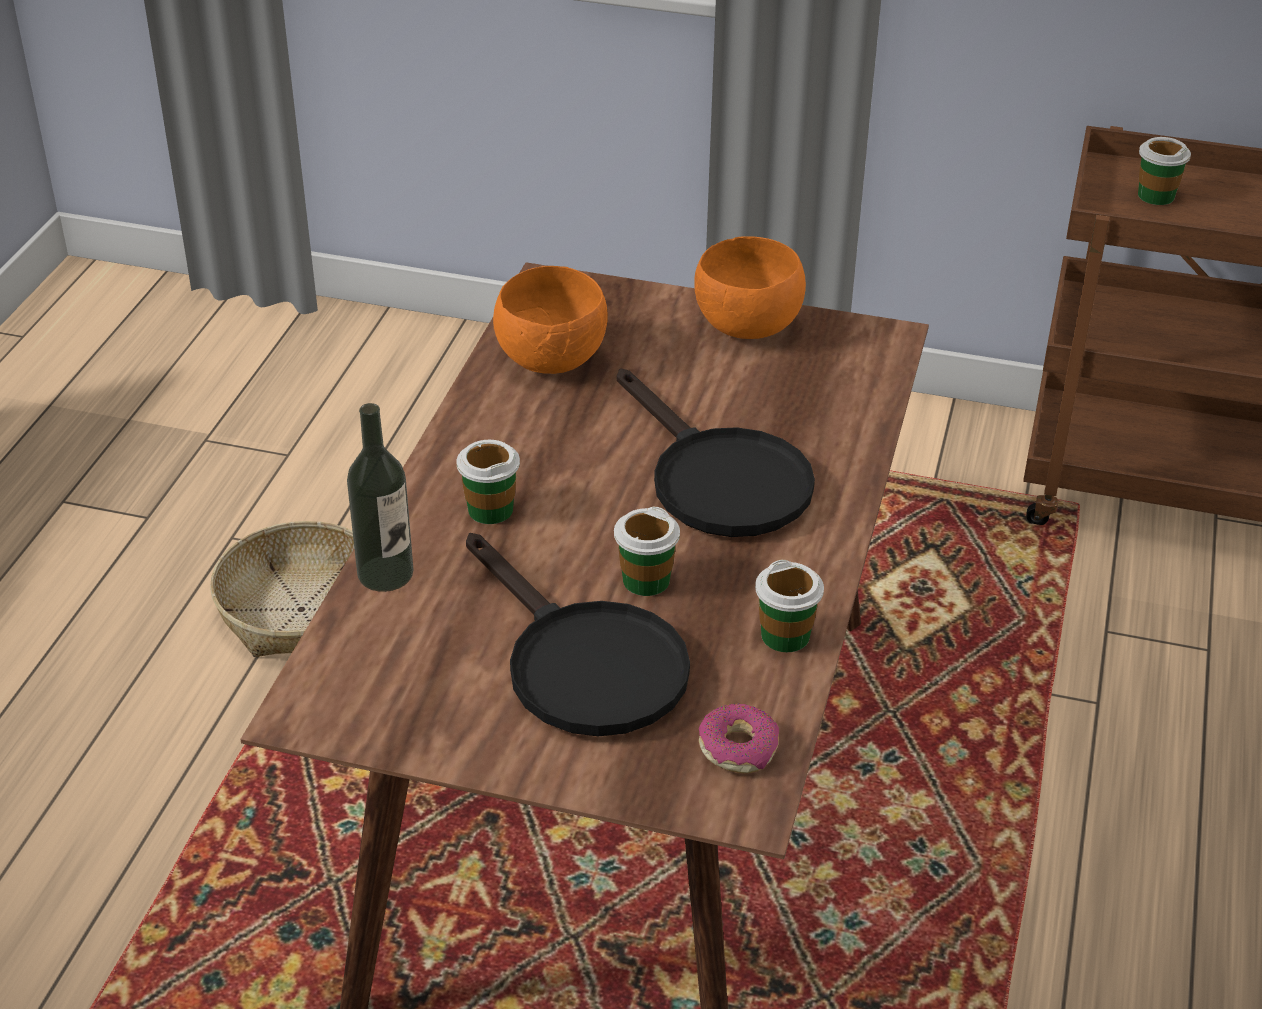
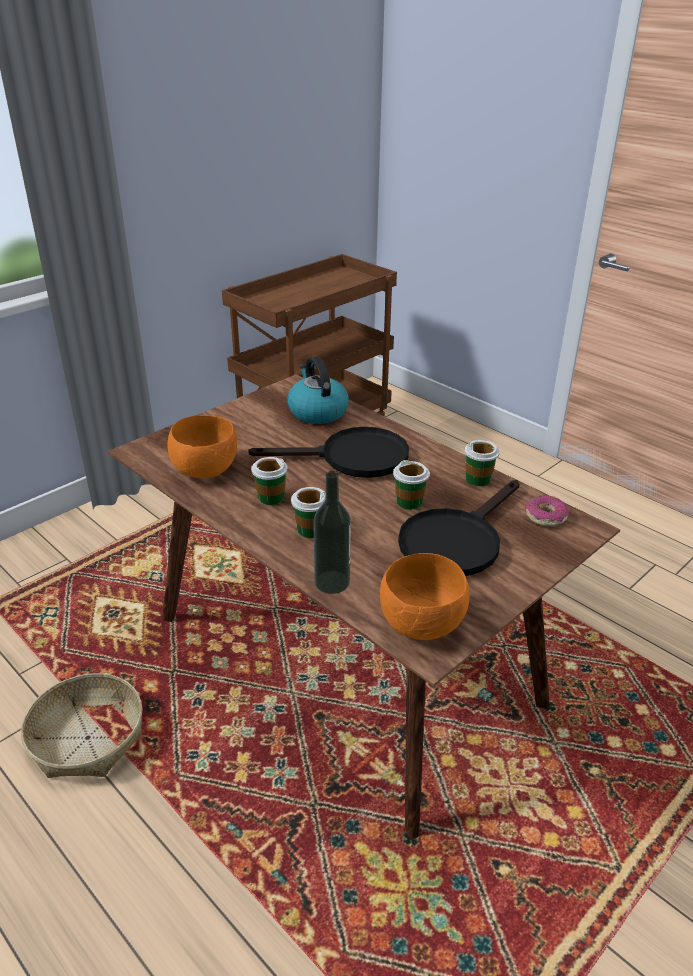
camera: 60 degrees left, 5 degrees down
black frying pan [466,533,690,737] -> black frying pan turned 135 degrees clockwise [398,480,520,576]
orange bowl [694,236,806,339] -> orange bowl moved to [380,553,470,640]
cup [1138,137,1191,205] -> cup moved to [251,457,288,505]
none -> kettle [287,356,349,424]

